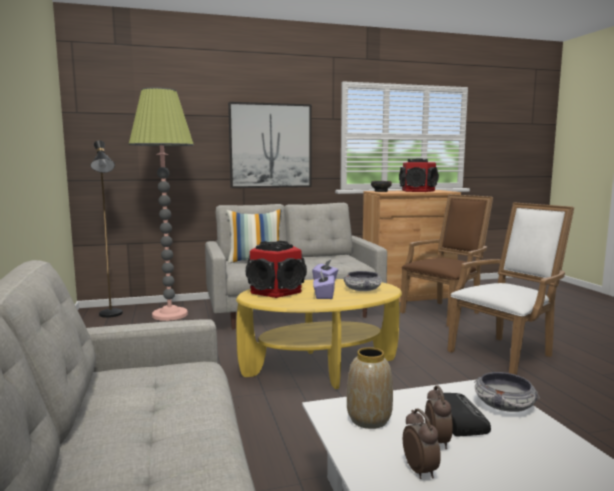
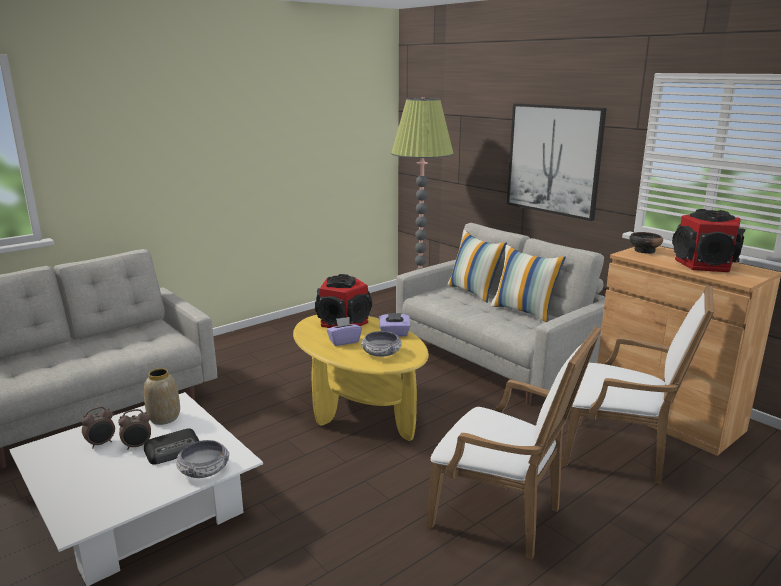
camera: 65 degrees right, 10 degrees up
black floor lamp [90,140,123,318] -> none
brown armchair [400,194,493,327] -> white armchair [562,284,714,484]
none -> pillow [491,245,566,322]

